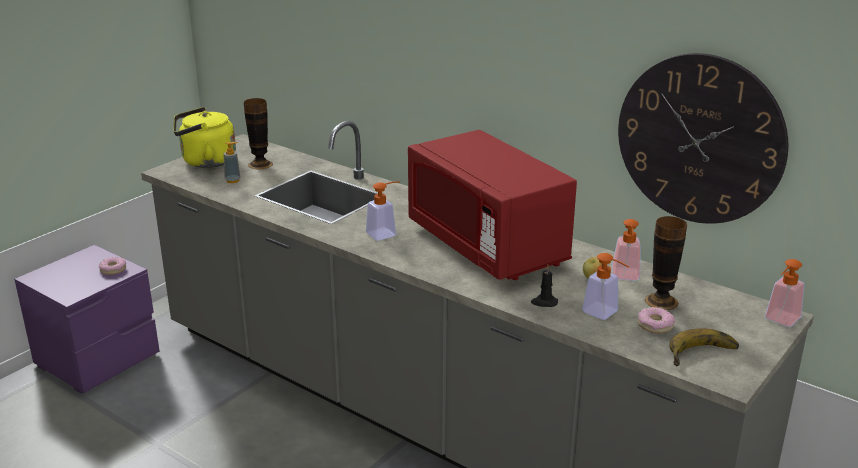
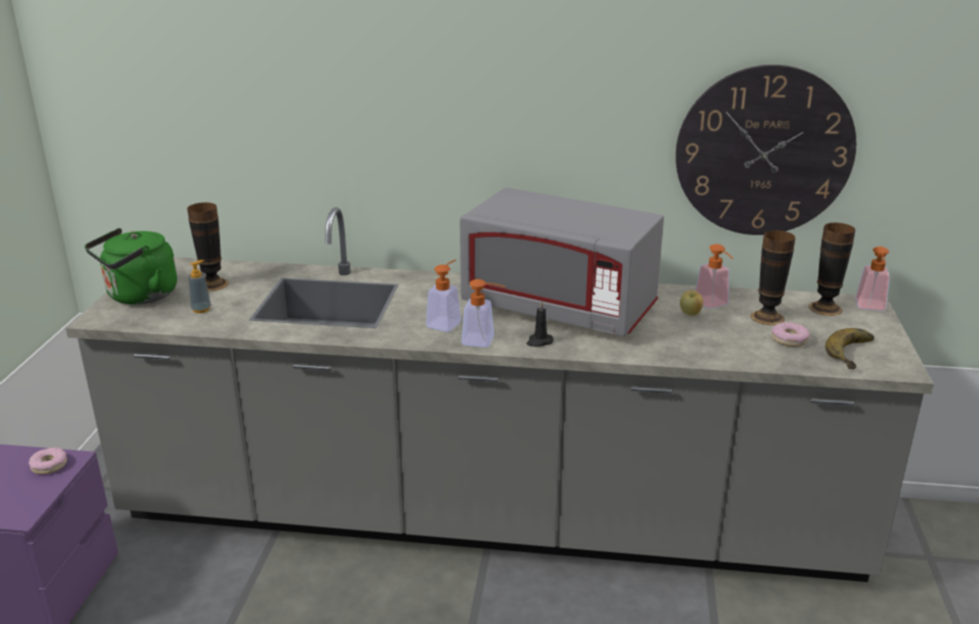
camera: 30 degrees left, 0 degrees up
yellow kettle [174,107,236,168] -> green kettle [85,228,177,305]
red microwave [408,130,577,280] -> grey microwave [460,188,664,336]
black candle [531,265,558,307] -> black candle moved to [526,301,554,347]
soap dispenser [582,253,629,320] -> soap dispenser moved to [462,279,506,348]
none -> vase [809,223,855,316]

